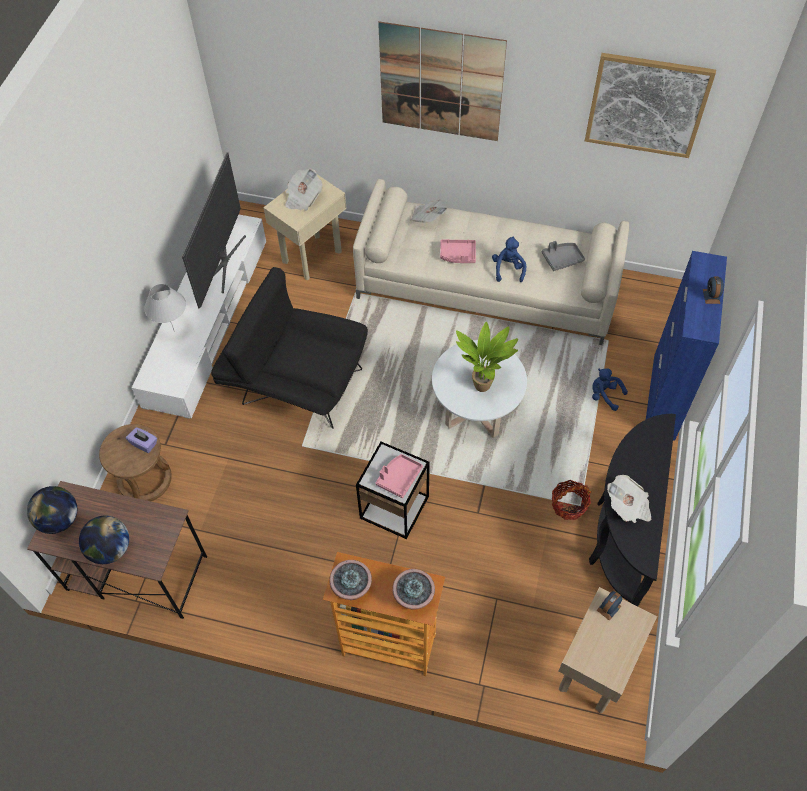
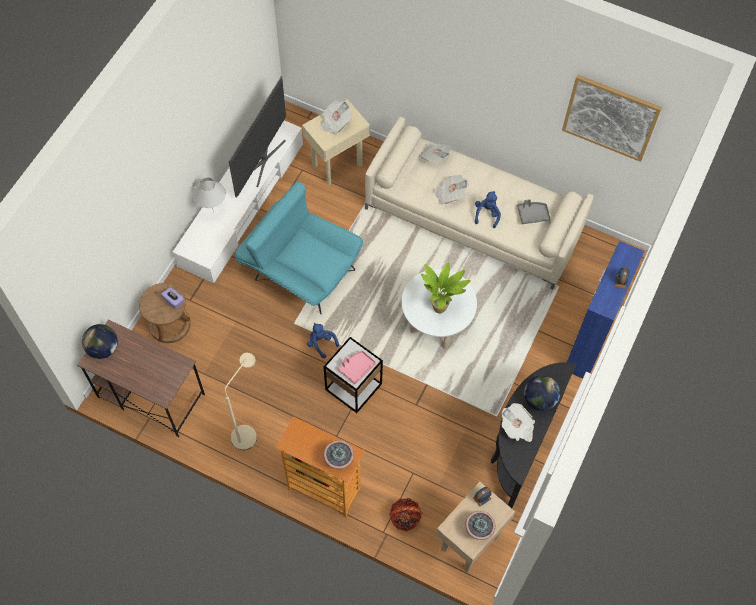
camera: 10 degrees right, 5 degrees up
globe [79,516,129,564] -> globe moved to [524,375,560,411]
black armchair [211,267,368,429] -> turquoise armchair [235,181,363,314]
potted plant [329,560,372,600] -> potted plant moved to [465,511,495,540]
picture [378,21,507,141] -> none
pink tray [440,239,476,263] -> newspaper [433,175,469,205]
basket [552,480,591,520] -> basket moved to [389,498,423,531]
blue plush toy [592,368,628,411] -> blue plush toy moved to [307,323,339,358]
none -> beige floor lamp [224,353,257,450]

